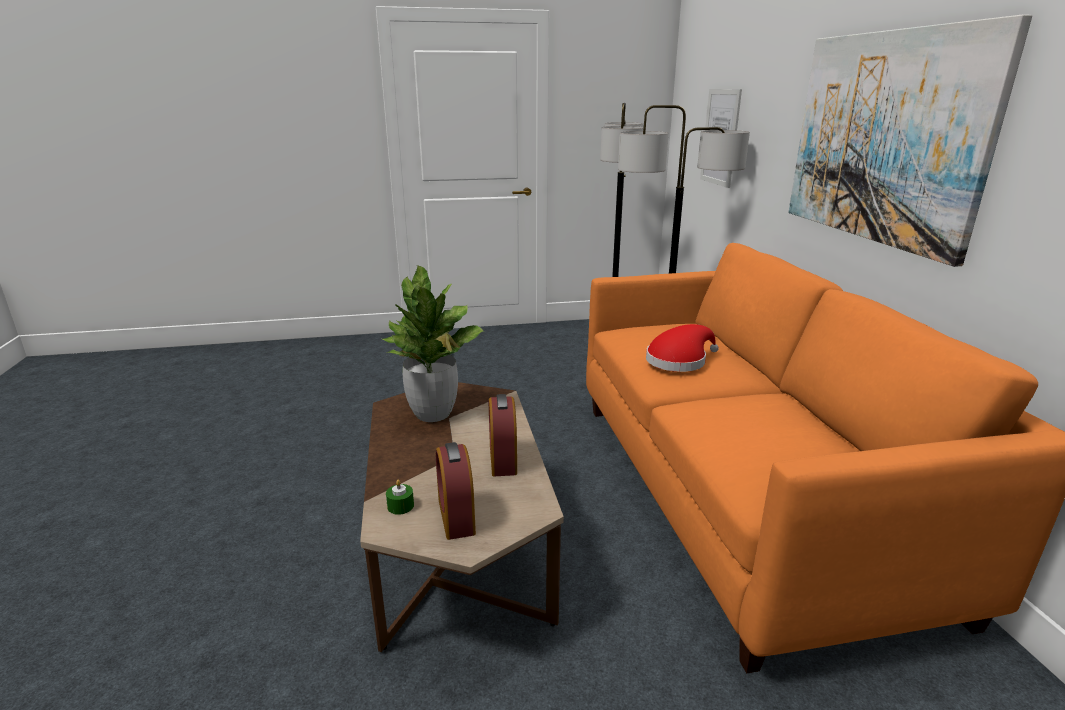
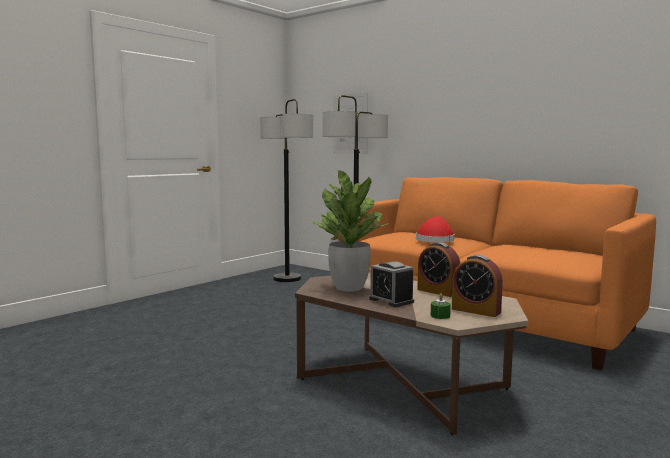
camera: 40 degrees left, 15 degrees down
picture [788,15,1032,267] -> none
none -> alarm clock [369,261,414,307]

